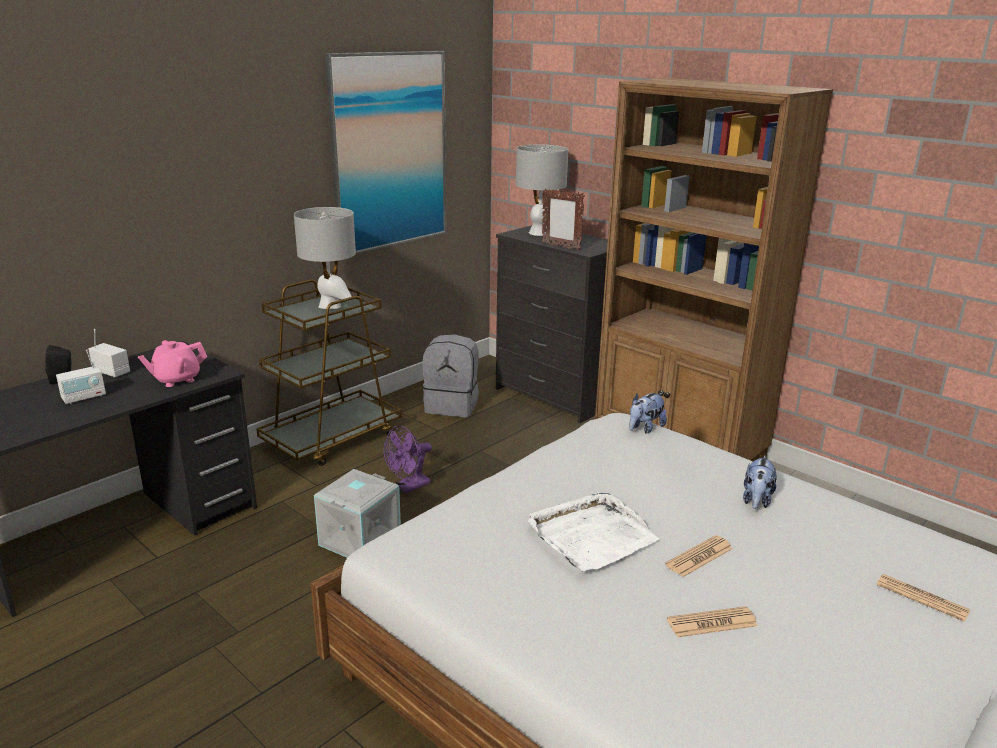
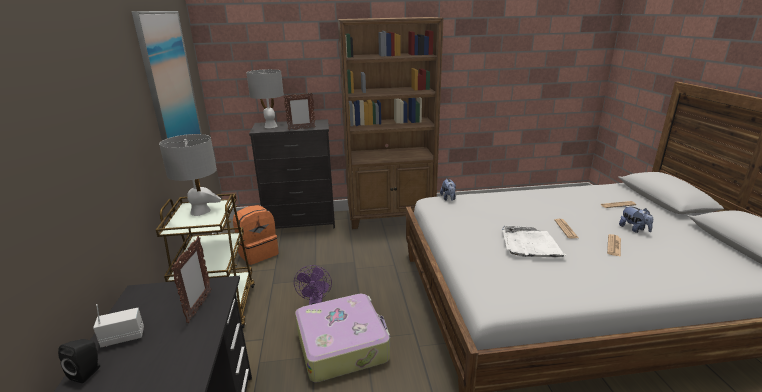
camera: 50 degrees left, 0 degrees up
radio [56,350,106,404] -> none
pink teapot [138,340,207,387] -> picture frame [171,236,211,323]
grey storage box [314,469,401,558] -> suitcase [295,294,390,383]
grey backpack [423,334,479,417] -> orange backpack [233,205,279,265]
plush toy [743,456,777,509] -> plush toy moved to [619,206,653,233]

